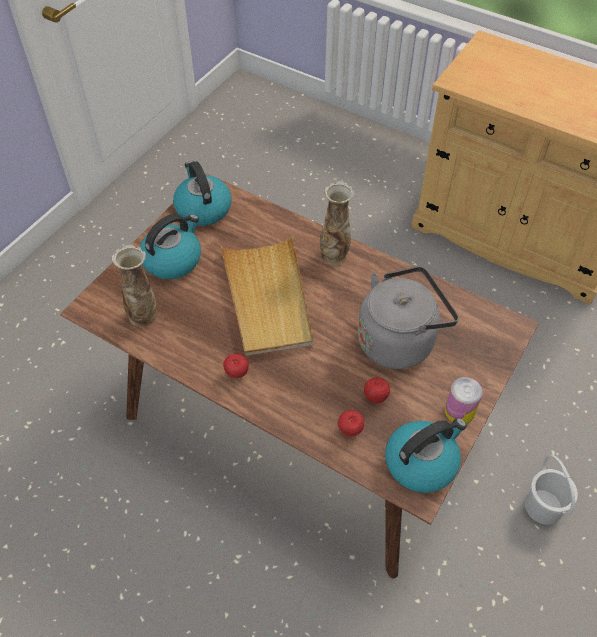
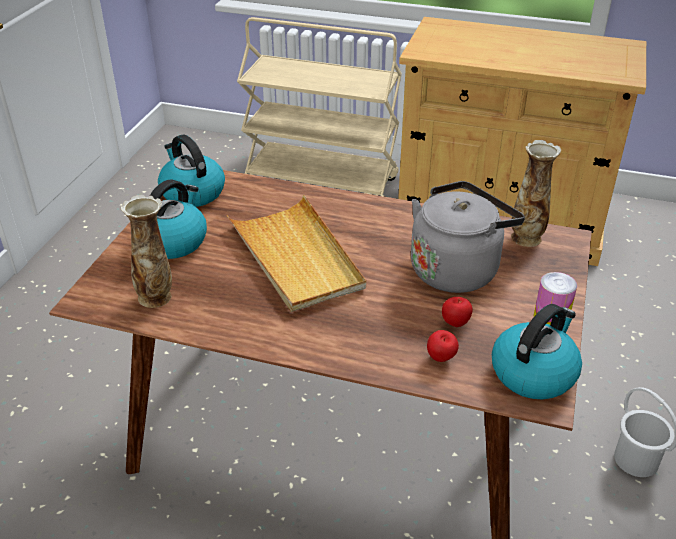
camera: 15 degrees left, 15 degrees down
apple [223,354,249,378] -> none
vase [320,181,355,265] -> vase moved to [511,140,561,247]
none -> beige cart [237,17,402,197]

